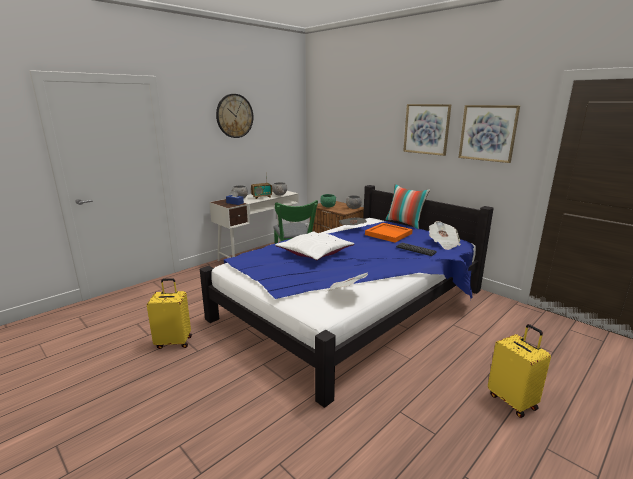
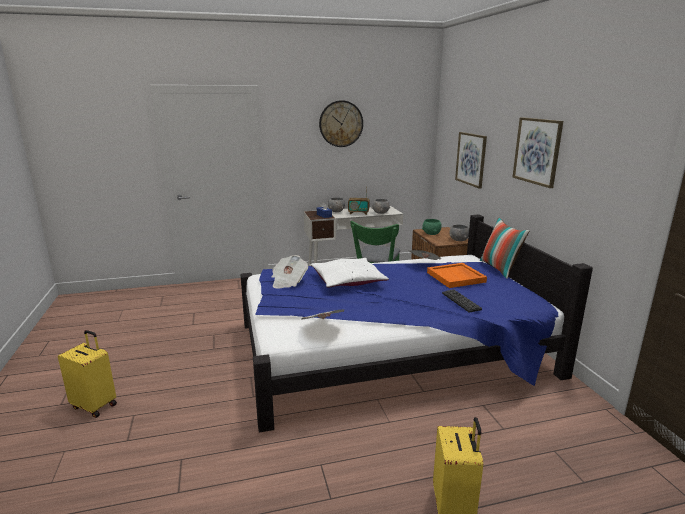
camera: 30 degrees right, 0 degrees up
yellow suitcase [147,278,192,349] -> yellow suitcase moved to [58,330,117,418]
newspaper [429,221,461,250] -> newspaper moved to [272,255,308,289]
picture [458,105,520,163] -> picture moved to [455,132,487,189]

